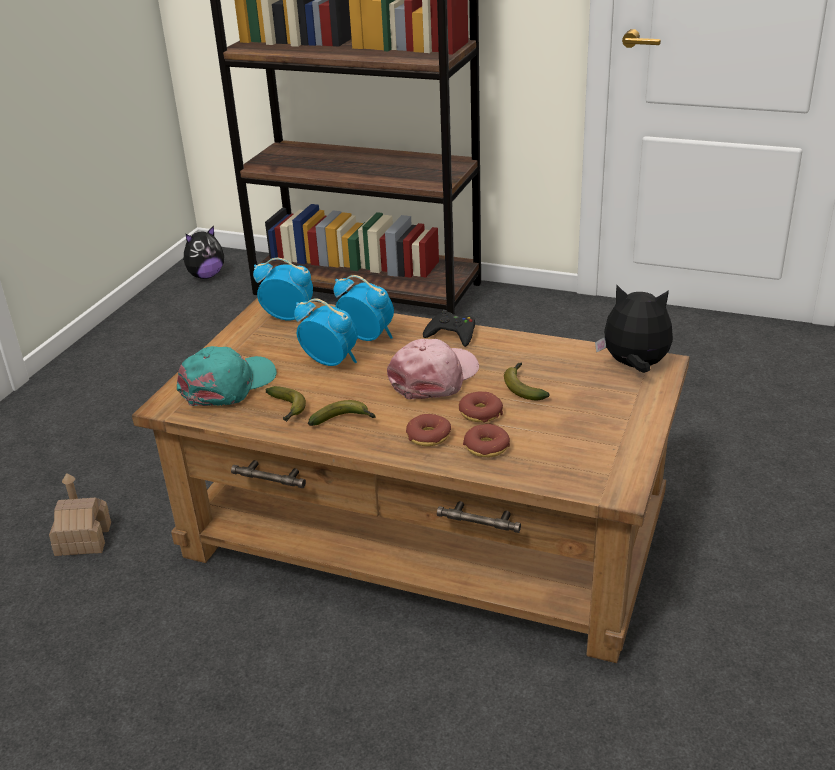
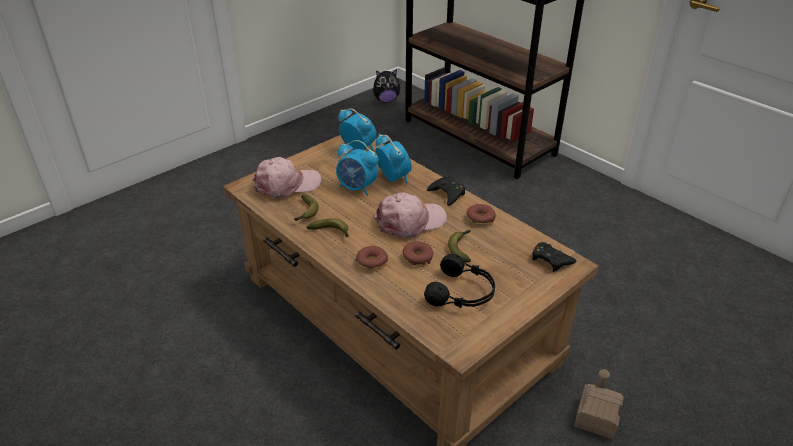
camera: 25 degrees right, 5 degrees up
toy house [49,473,111,556] -> toy house moved to [574,369,624,440]
turquoise cap [177,346,277,406] -> pink cap [252,157,321,198]
alarm clock [294,298,358,366] -> alarm clock turned 150 degrees clockwise [336,140,379,196]
donut [463,424,510,457] -> donut moved to [466,204,496,225]
plush toy [595,285,673,373] -> black game controller [532,242,576,272]
none -> black headphones [424,253,495,308]

